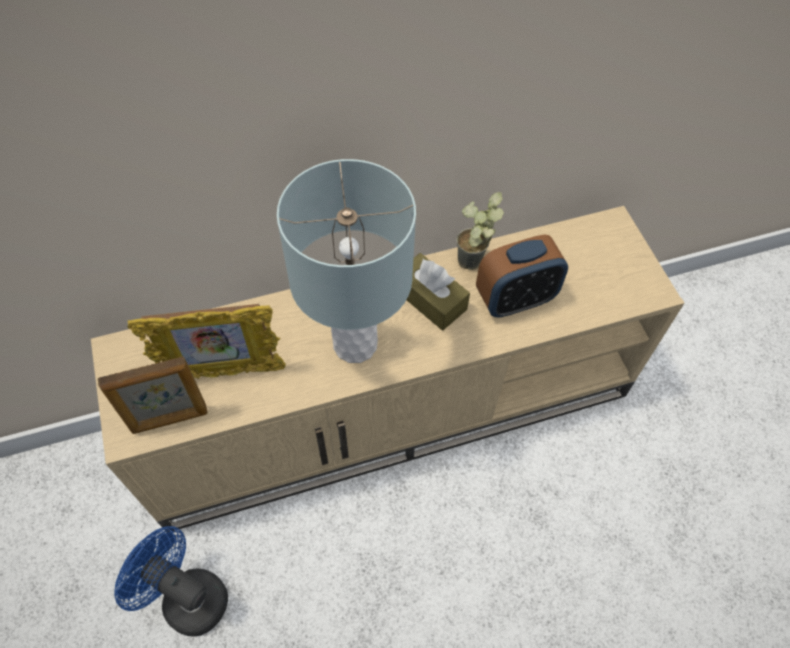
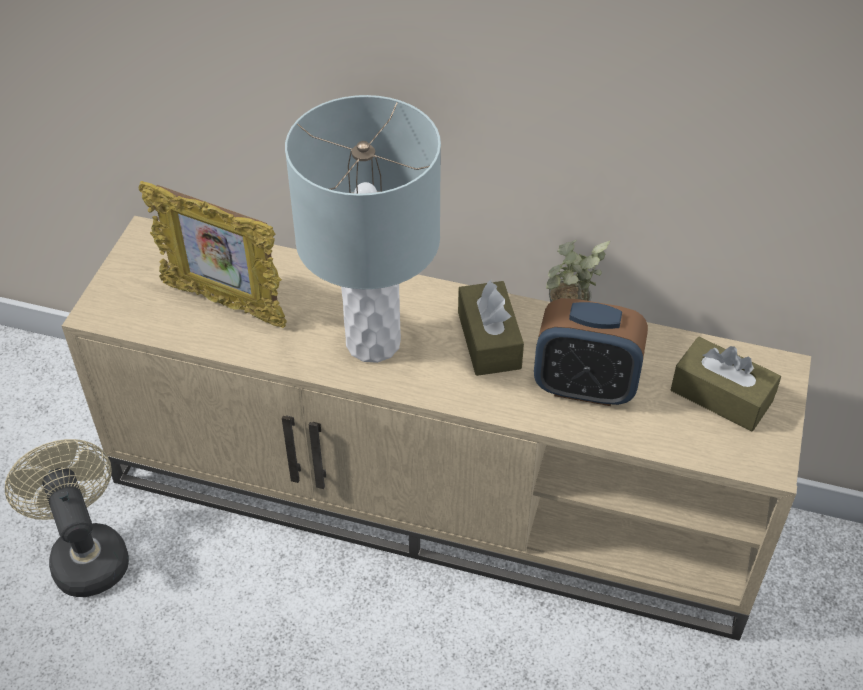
camera: 35 degrees right, 10 degrees down
picture frame [98,356,208,434] -> none
blue fan [114,526,228,637] -> beige fan [5,439,129,597]
none -> brown tissue box [671,337,781,431]

